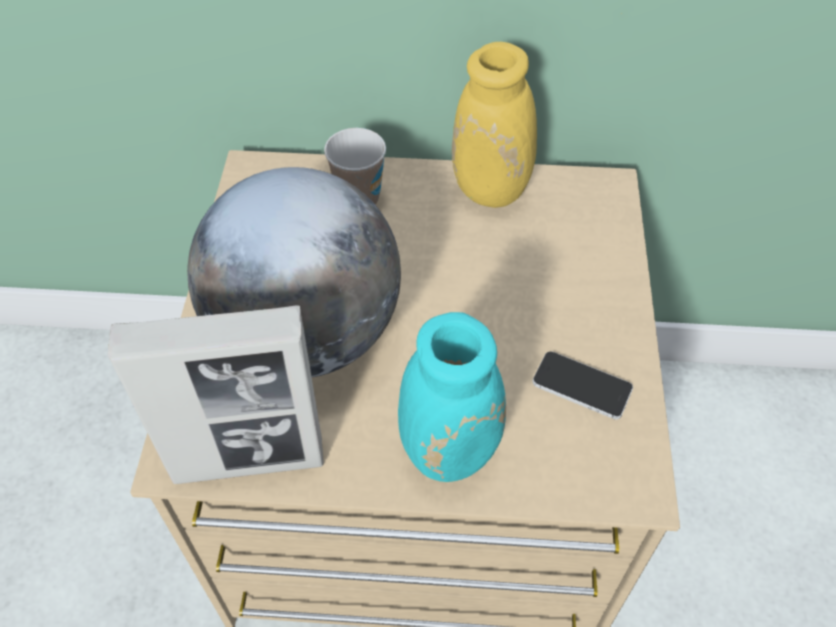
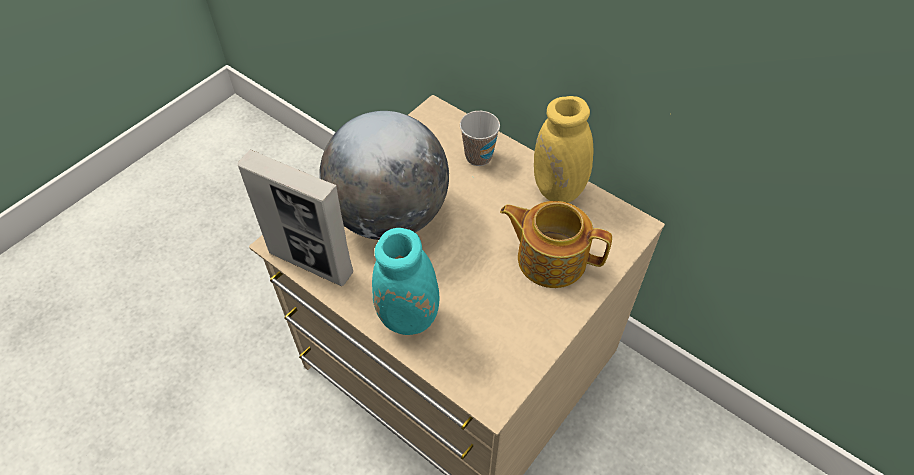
camera: 35 degrees right, 0 degrees up
phone [533,351,633,420] -> none
none -> teapot [500,201,612,288]

